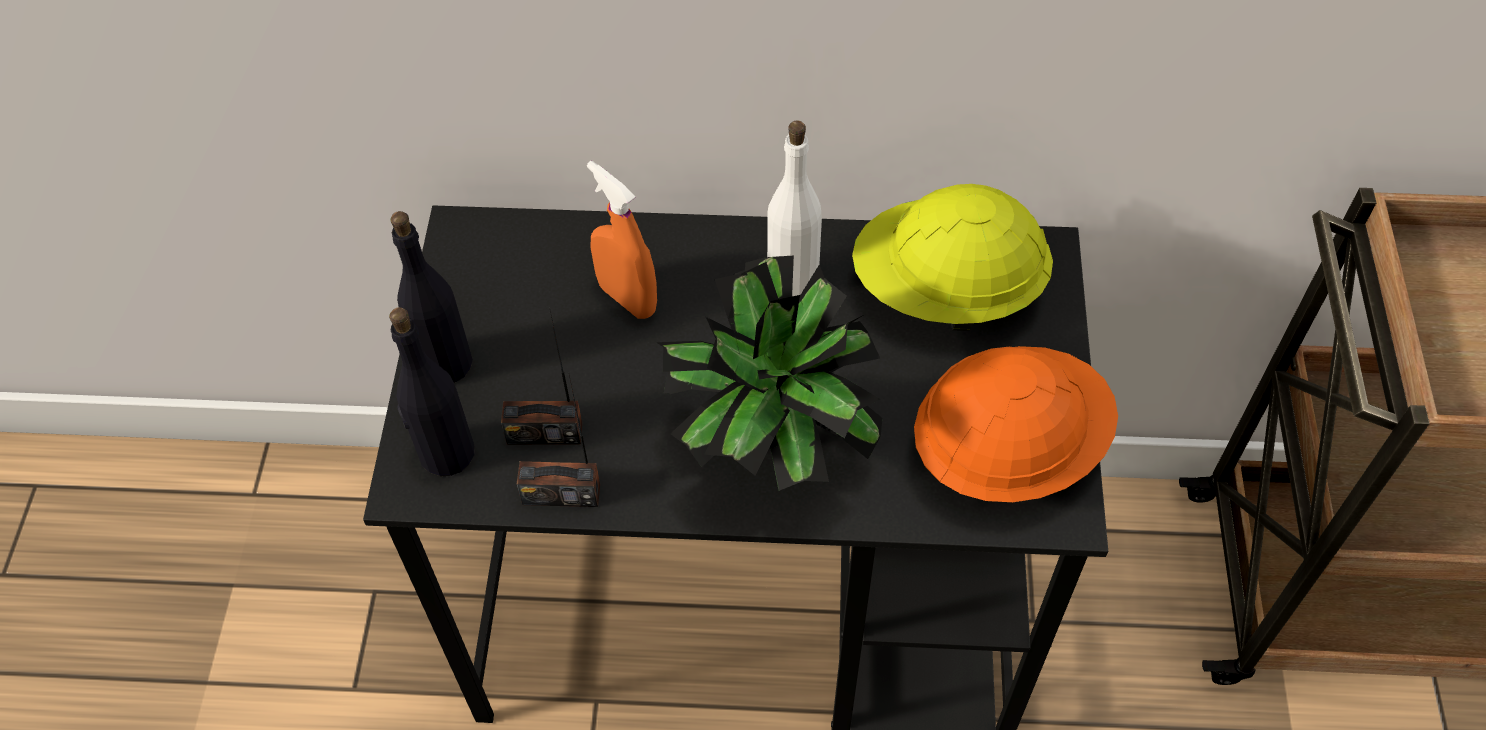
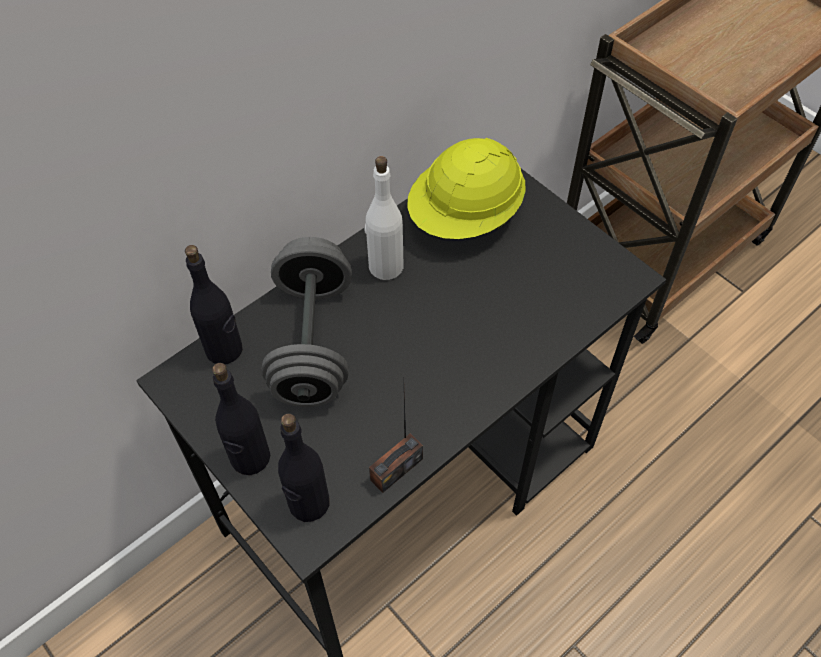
camera: 45 degrees left, 0 degrees up
radio [501,307,582,445] -> none
orange spray bottle [587,161,657,319] -> grey dumbbell [261,237,352,407]
potted plant [656,255,882,491] -> none
orange hard hat [914,346,1118,502] -> none
none -> black bottle [185,245,243,364]

